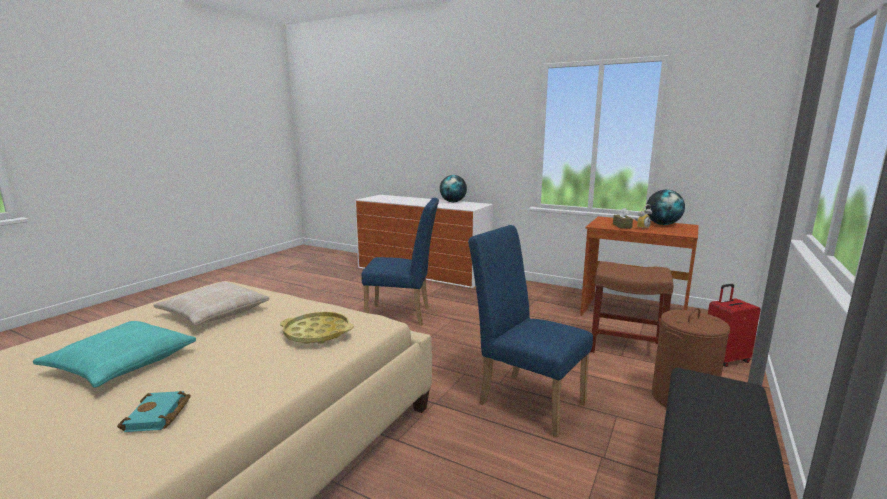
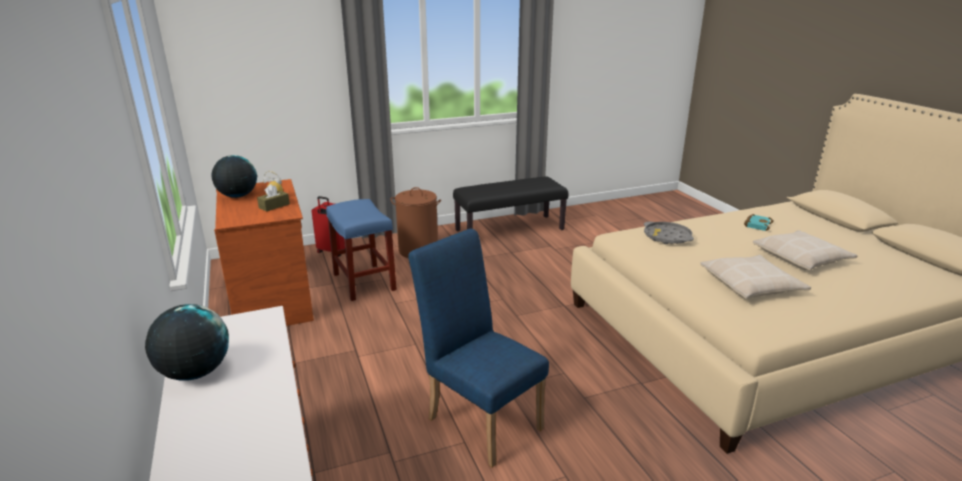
camera: 140 degrees left, 10 degrees up
turquoise pillow [33,321,196,388] -> beige pillow [753,230,858,270]
yellow tray [280,312,354,344] -> grey tray [644,221,694,244]
blue chair [468,225,593,438] -> none
brown stool [590,261,673,353] -> blue stool [326,199,397,301]

